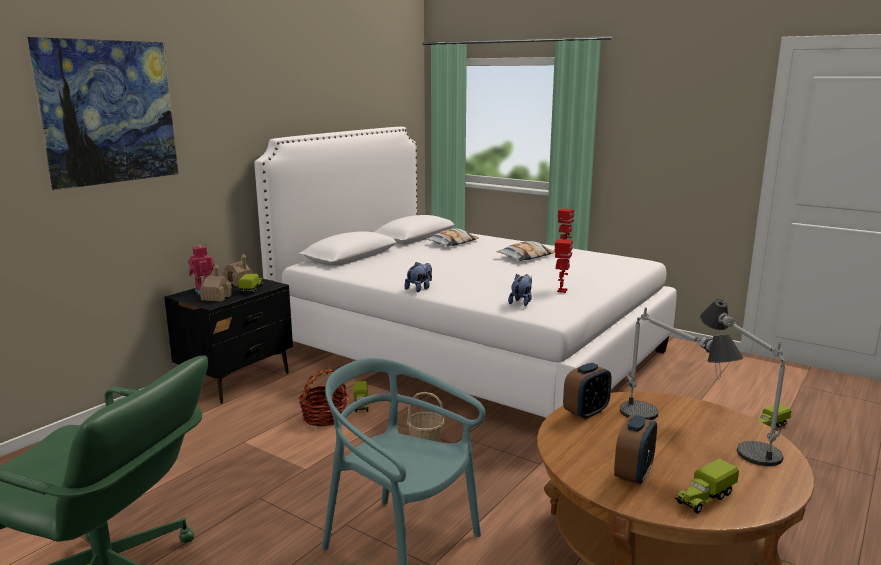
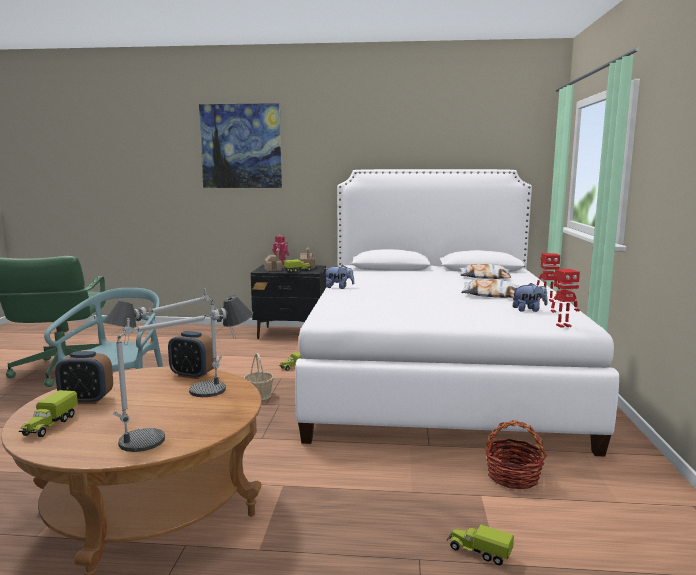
camera: 60 degrees right, 5 degrees down
basket [298,369,348,427] -> basket moved to [485,420,547,489]
plush toy [508,274,532,306] -> plush toy moved to [513,283,548,312]
toy robot [555,239,573,293] -> toy robot moved to [551,269,580,328]
toy truck [675,459,739,514] -> toy truck turned 105 degrees counterclockwise [19,390,78,437]

